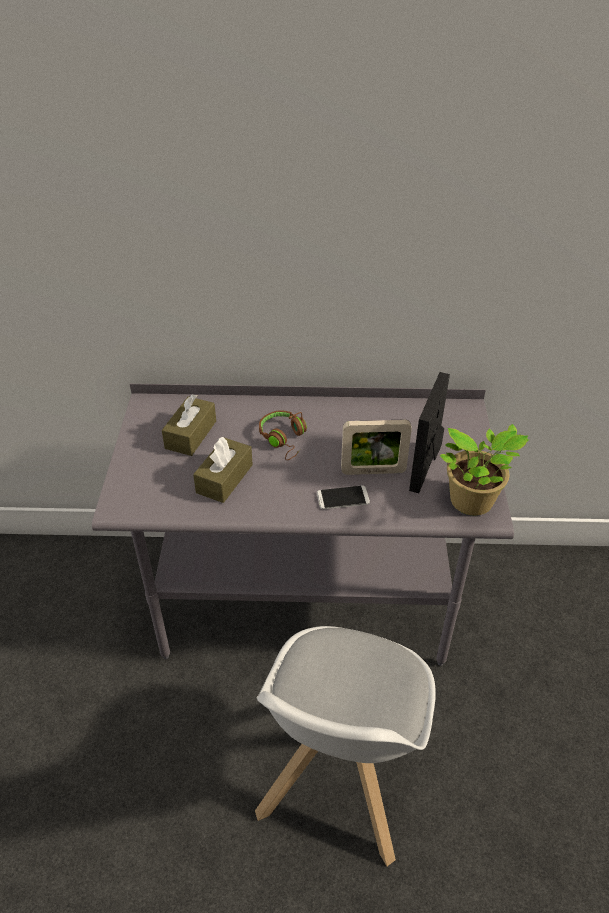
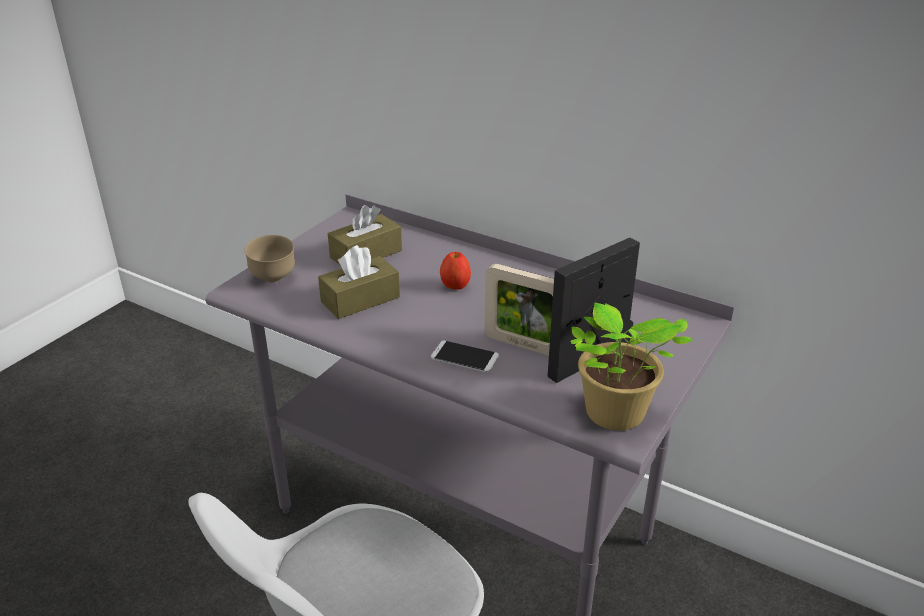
camera: 30 degrees right, 10 degrees down
brown headphones [259,410,307,460] -> apple [440,252,471,290]
none -> brown bowl [244,235,295,282]

